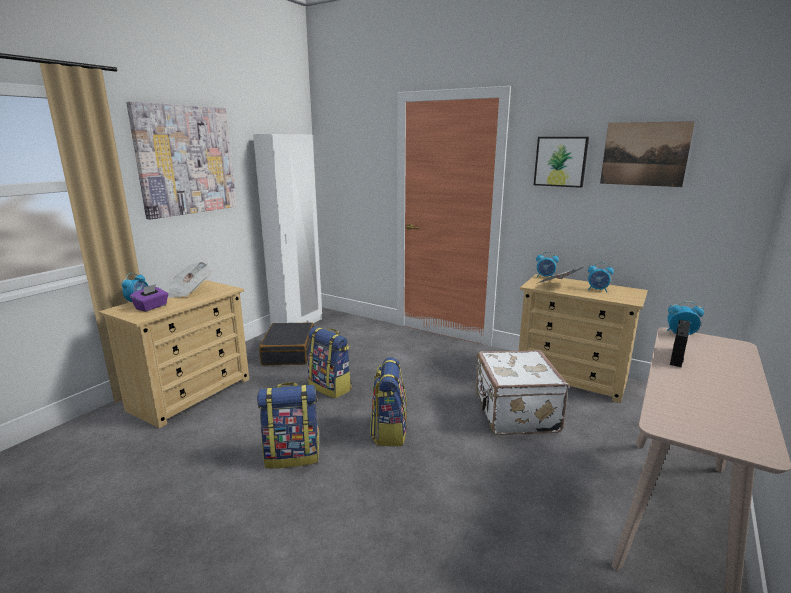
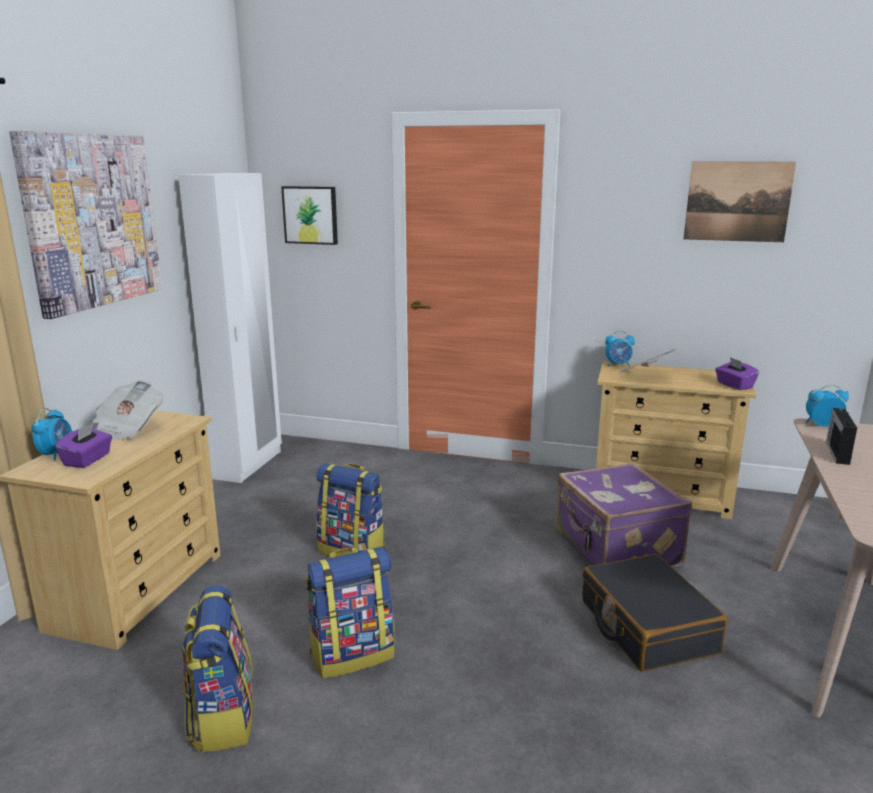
camera: 15 degrees left, 0 degrees up
black suitcase [259,322,314,365] -> black suitcase moved to [582,554,727,671]
backpack [370,357,407,446] -> backpack moved to [182,585,253,753]
white suitcase [476,350,569,435] -> purple suitcase [556,463,692,568]
picture [534,137,589,188] -> picture moved to [281,186,338,245]
alarm clock [588,262,614,292] -> none
none -> purple tissue box [715,357,759,390]

